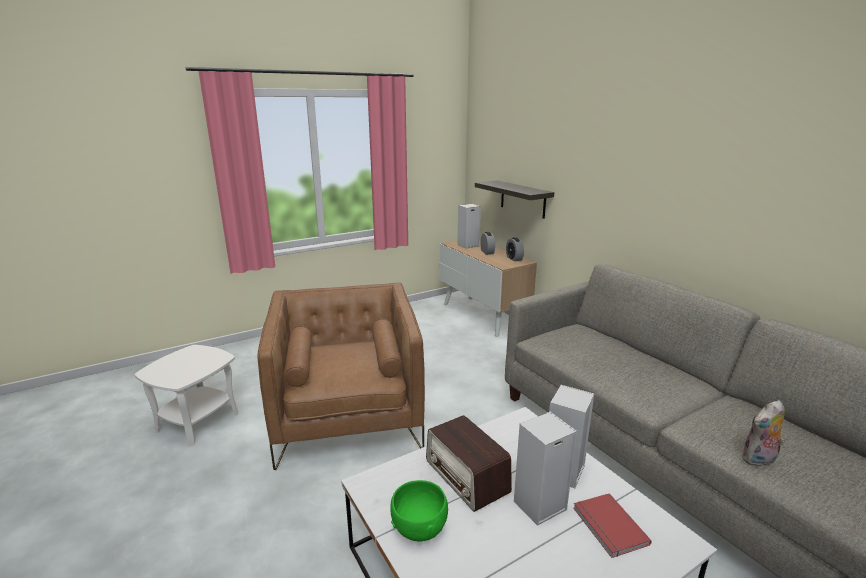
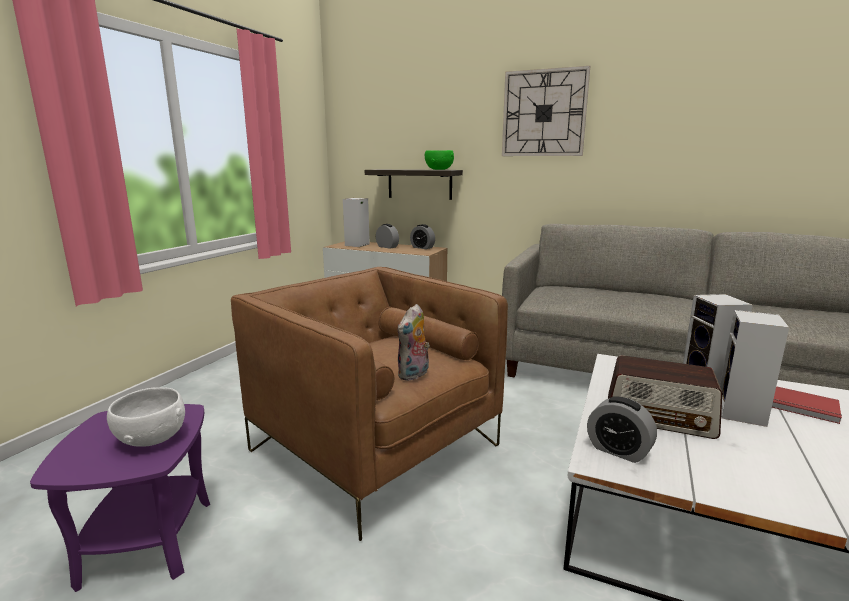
camera: 35 degrees left, 5 degrees down
white side table [135,345,238,446] -> purple side table [30,404,210,592]
green bowl [390,480,448,542] -> green bowl moved to [425,150,454,170]
plush toy [741,400,785,468] -> plush toy moved to [398,304,430,381]
none -> white bowl [107,387,185,447]
none -> wall clock [502,66,590,156]
none -> alarm clock [587,396,657,463]

